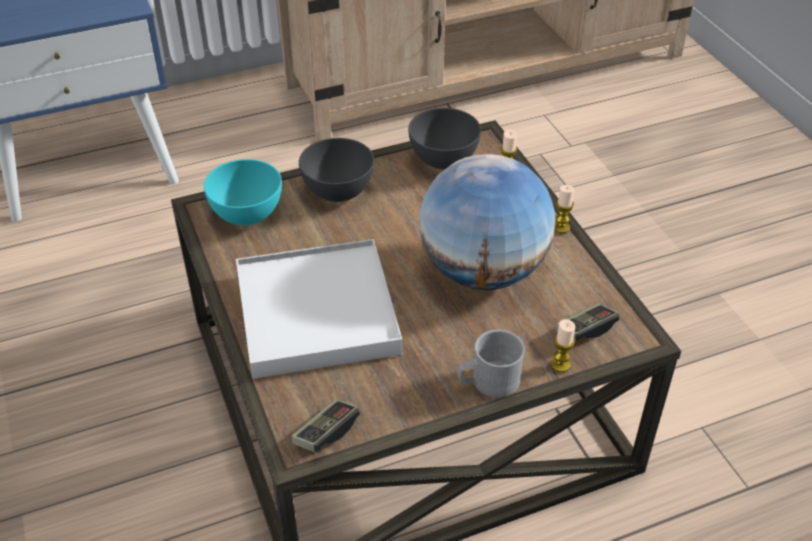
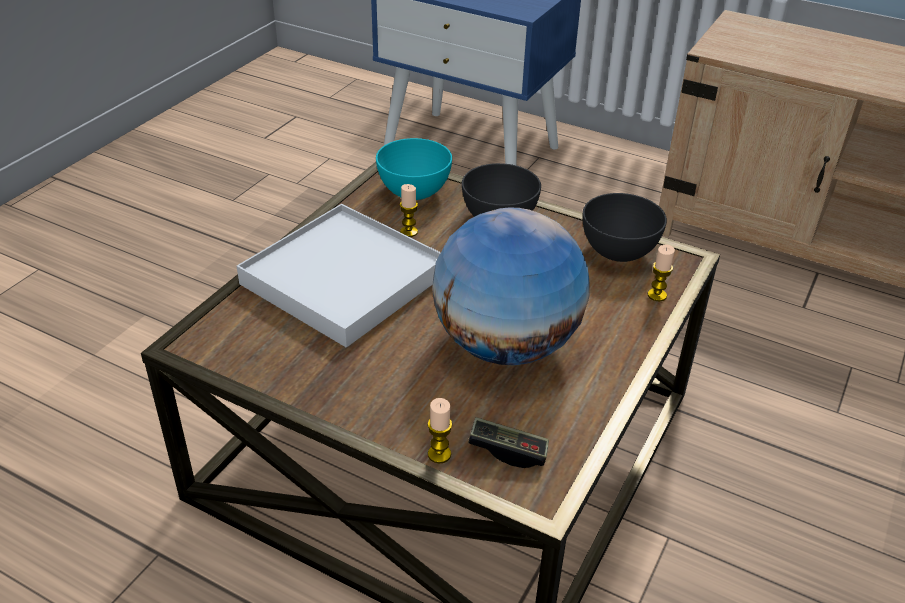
camera: 50 degrees right, 5 degrees down
game controller [291,399,360,452] -> none
grey mug [458,330,525,398] -> none
candle [555,185,574,233] -> candle moved to [400,184,418,237]

